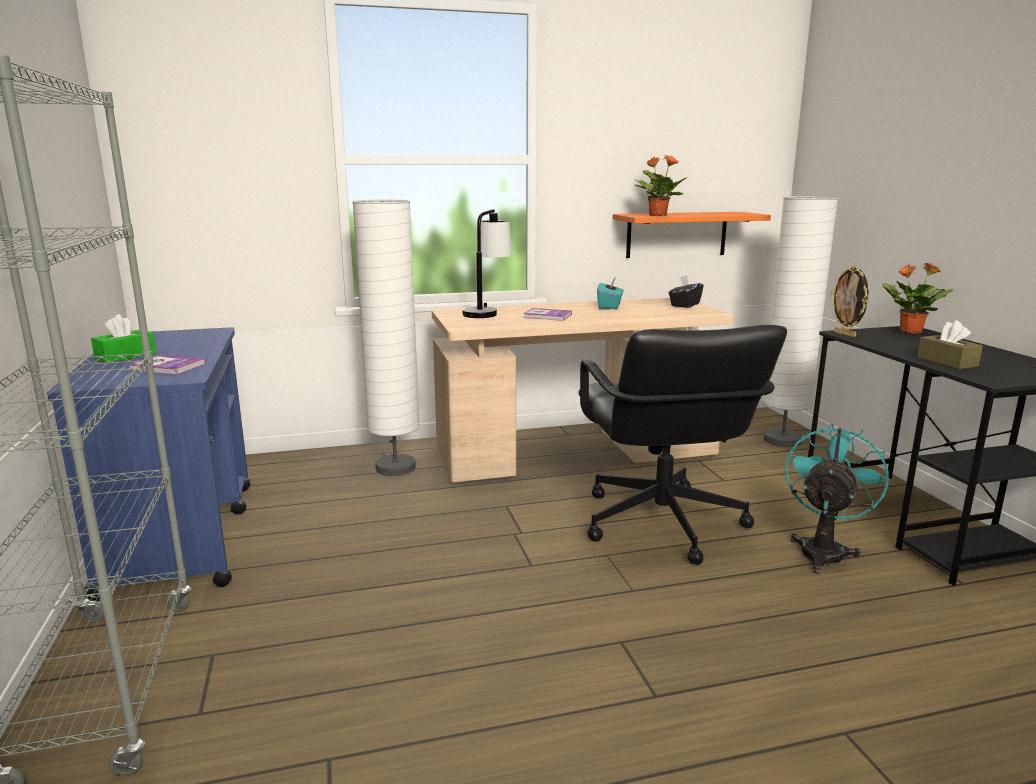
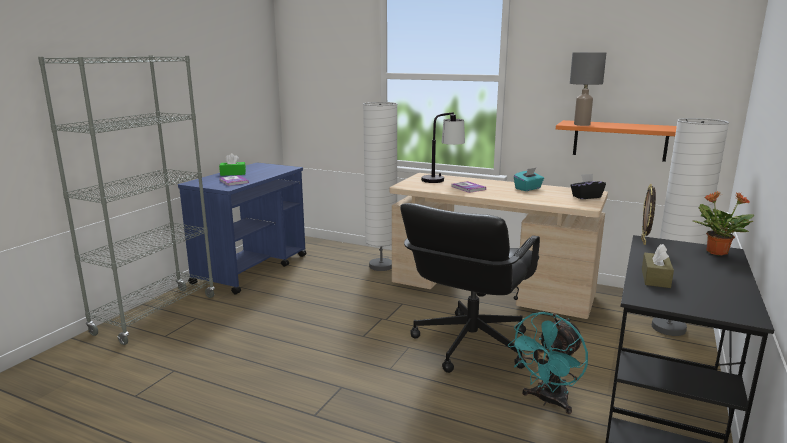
camera: 40 degrees right, 0 degrees up
potted plant [635,155,686,216] -> grey table lamp [570,52,606,126]
turquoise fan [785,423,889,574] -> turquoise fan turned 150 degrees clockwise [508,312,588,414]

